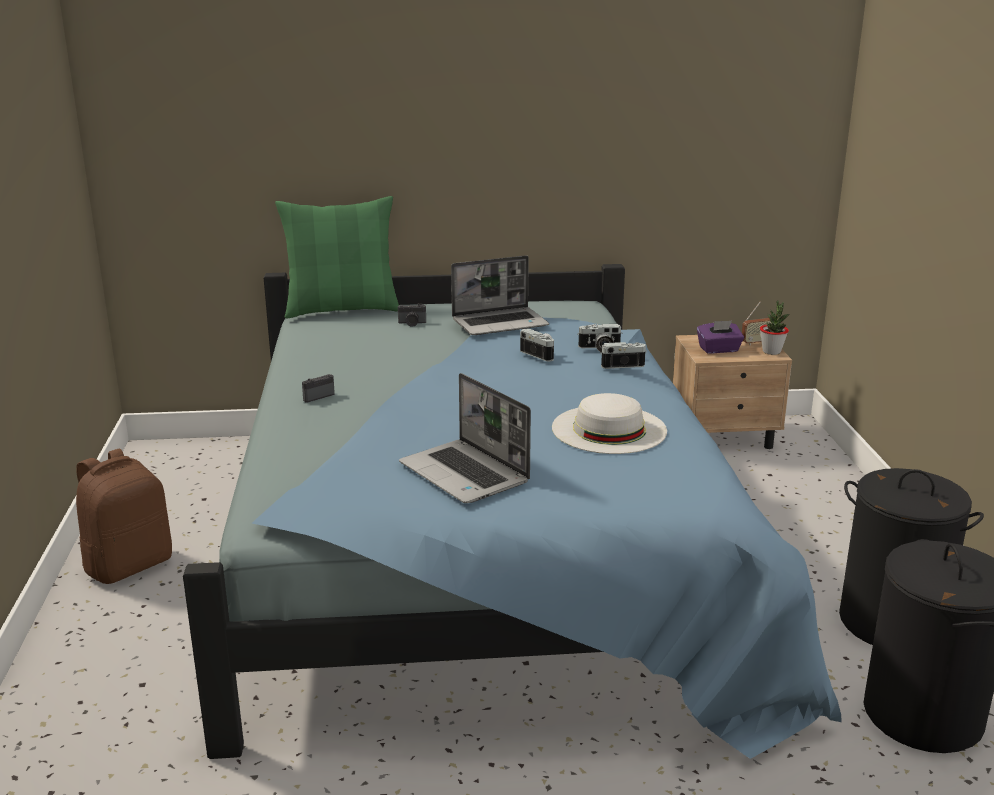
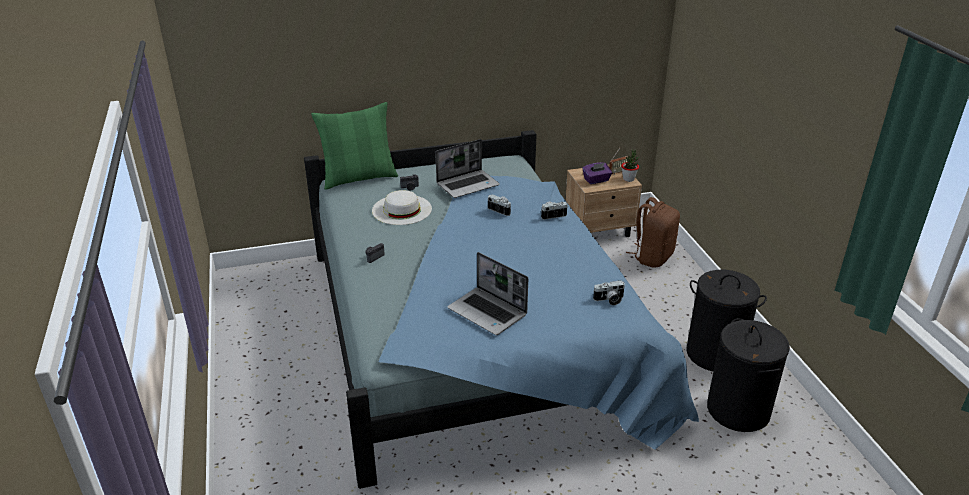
camera: 10 degrees left, 10 degrees up
brown backpack [76,449,172,584] -> brown backpack moved to [626,197,680,268]
white hat [552,393,667,454] -> white hat moved to [372,190,432,225]
camera [577,324,622,353] -> camera moved to [593,281,625,305]

